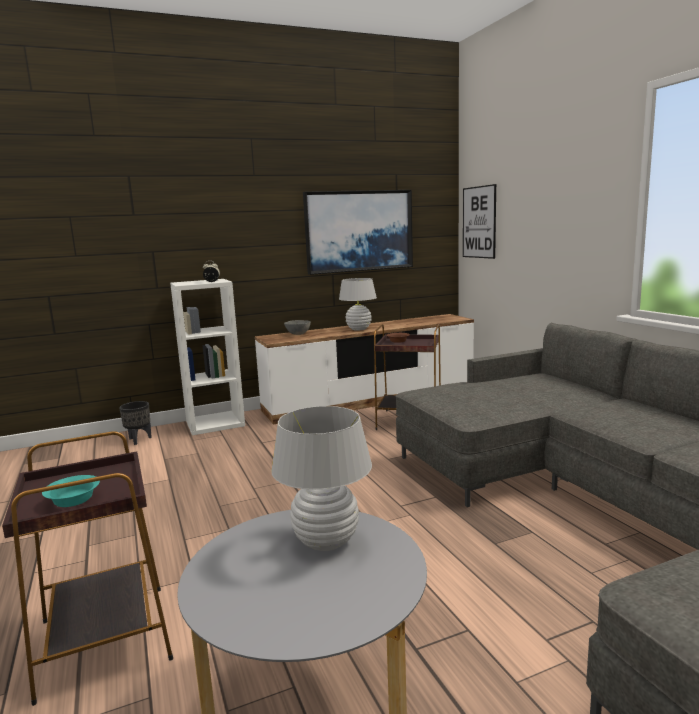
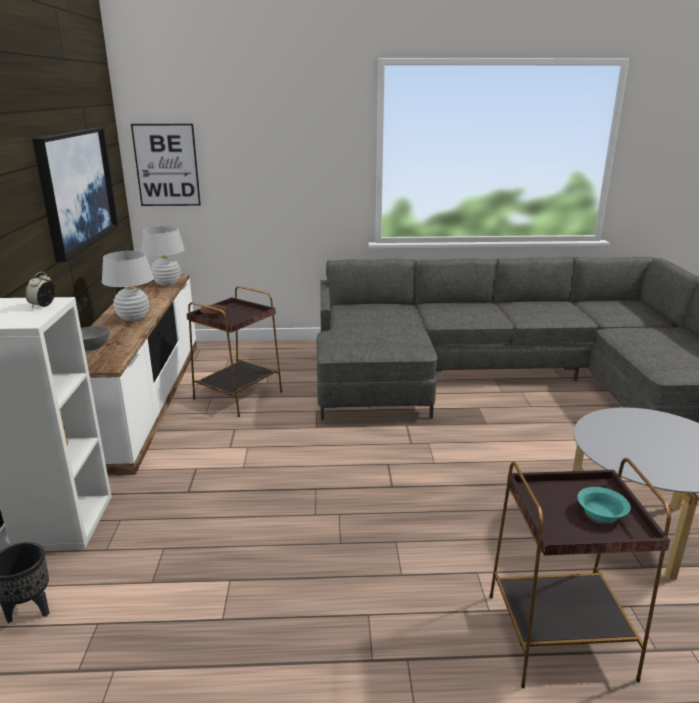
camera: 70 degrees left, 10 degrees up
white table lamp [271,406,372,551] -> white table lamp moved to [141,226,185,286]

